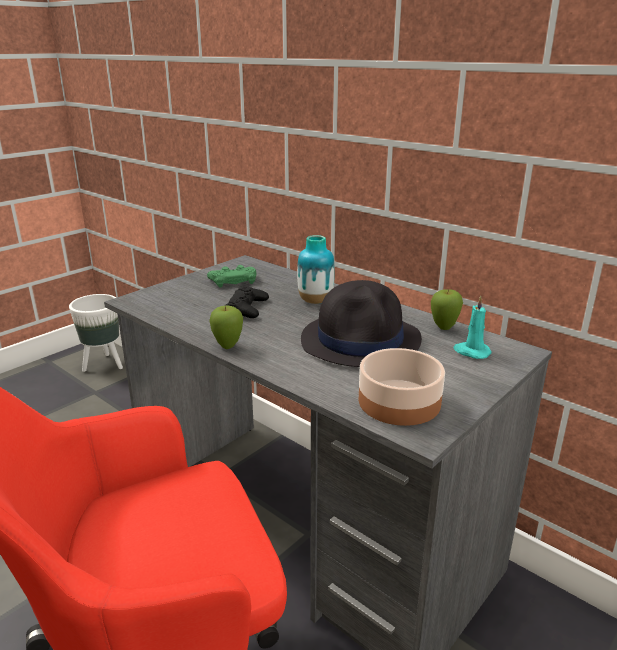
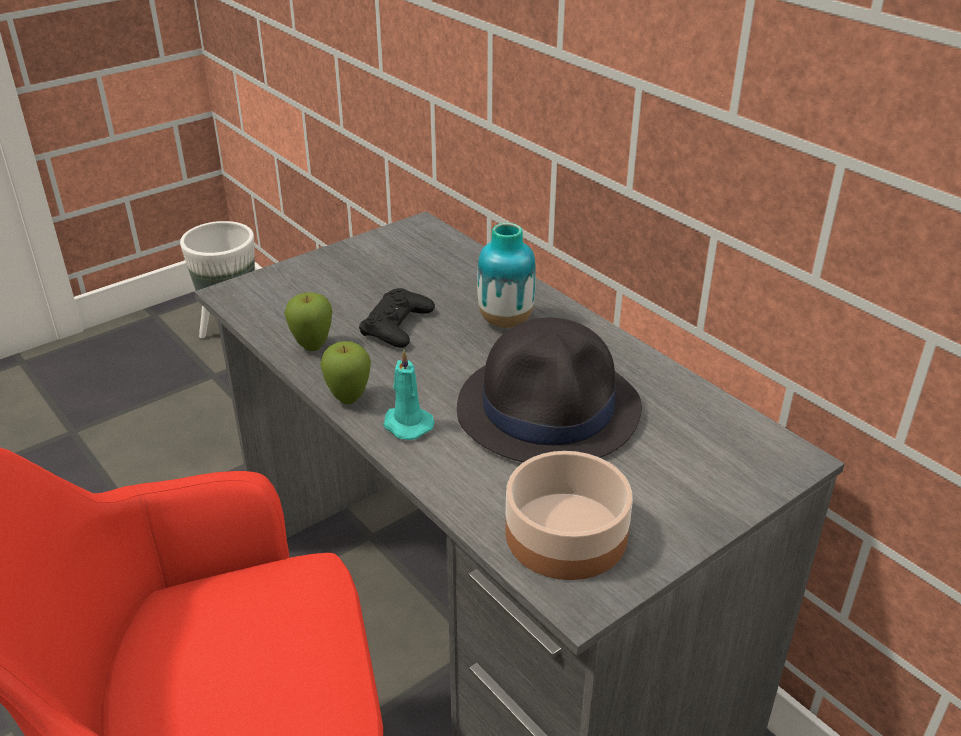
camera: 10 degrees right, 10 degrees up
green game controller [207,265,257,288] -> none
apple [431,289,463,330] -> apple moved to [284,292,332,351]
turquoise candle [453,296,492,359] -> turquoise candle moved to [383,349,434,440]

